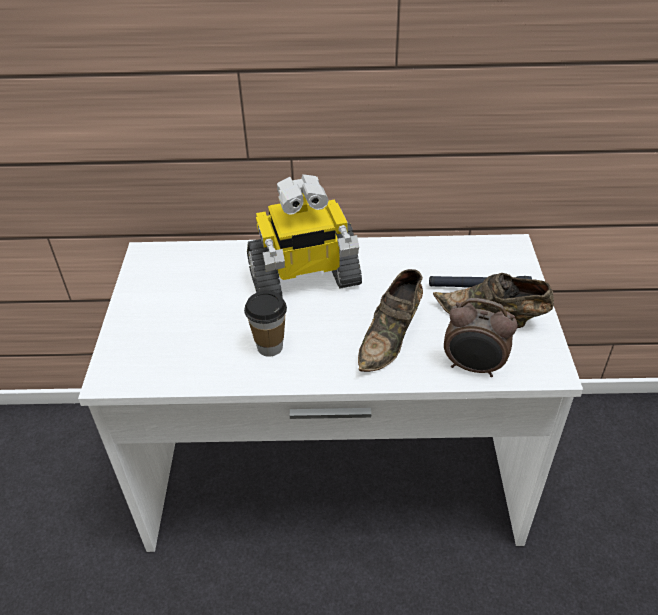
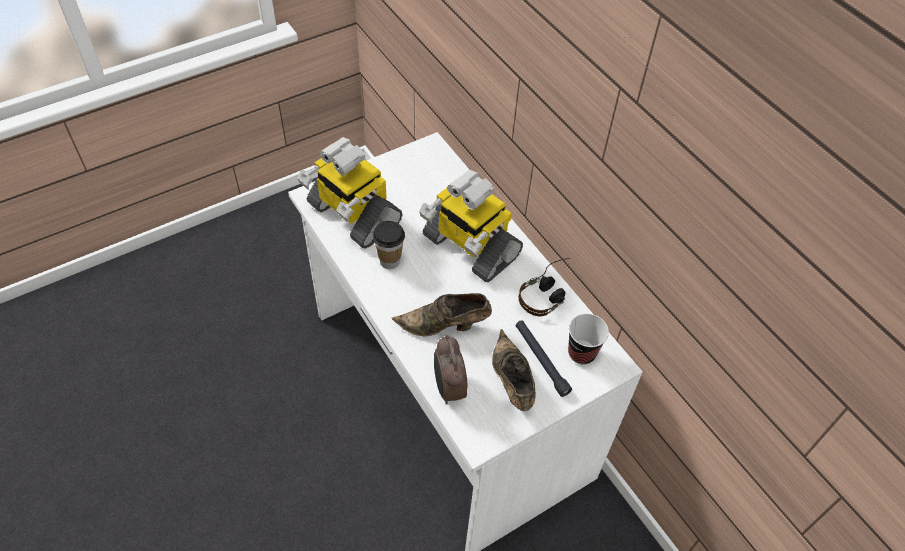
camera: 55 degrees right, 10 degrees up
none -> toy robot [297,137,402,248]
none -> headphones [519,258,570,316]
none -> cup [568,314,609,365]

